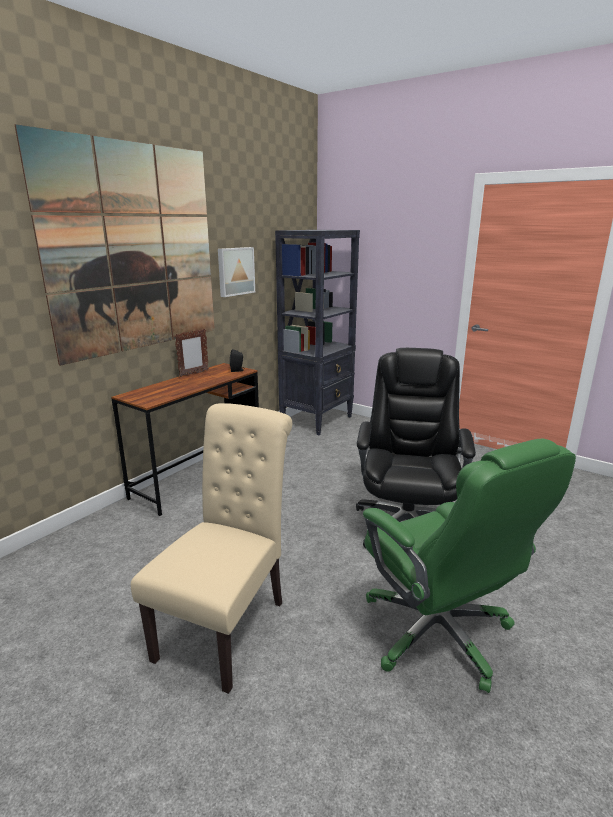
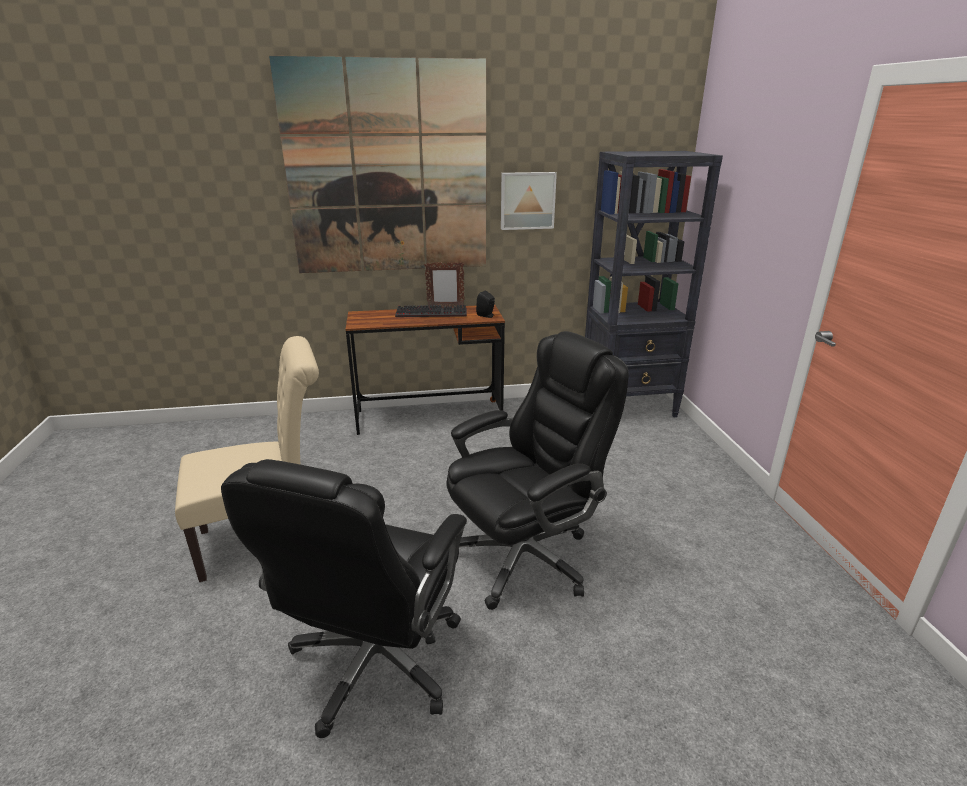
camera: 45 degrees right, 5 degrees up
green office chair [363,439,576,693] -> black office chair [221,459,467,738]
none -> keyboard [395,305,467,317]

